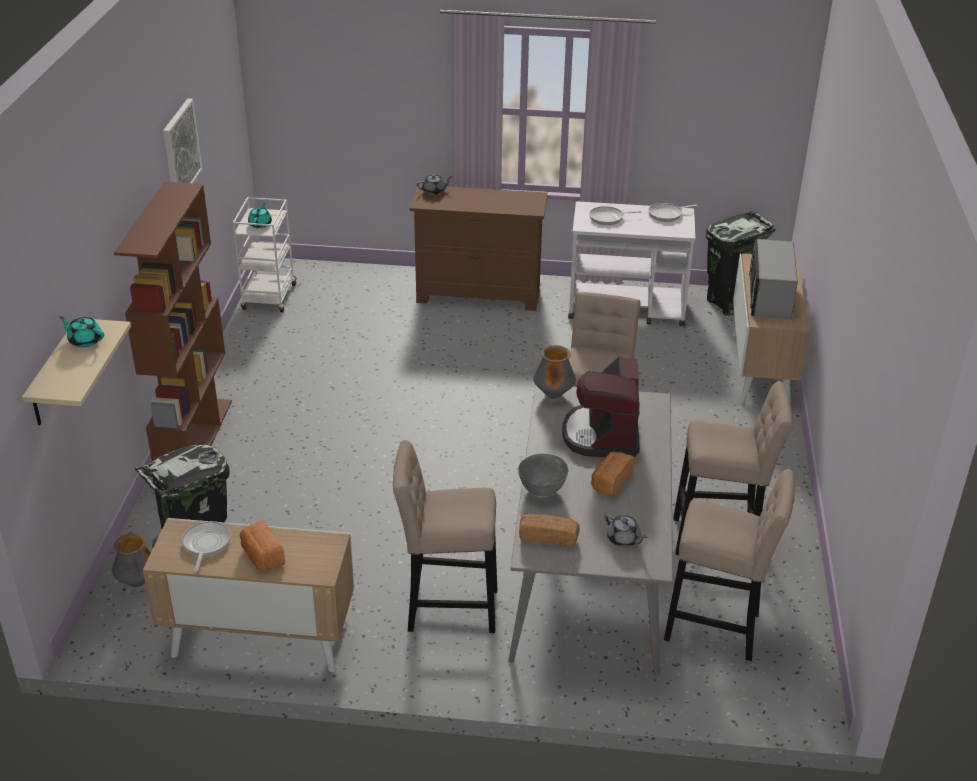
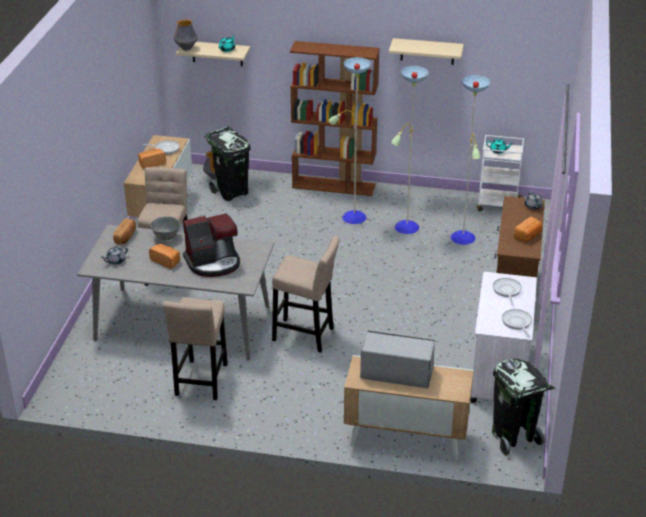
camera: 95 degrees right, 0 degrees up
picture [163,98,202,183] -> beige shelf [389,38,464,65]
vase [533,345,576,399] -> vase moved to [174,19,198,51]
coffee machine [562,356,640,457] -> coffee machine turned 150 degrees clockwise [183,213,240,277]
beige stool [664,469,795,661] -> none
none -> floor lamp [328,57,490,245]
none -> bread [514,217,542,242]

